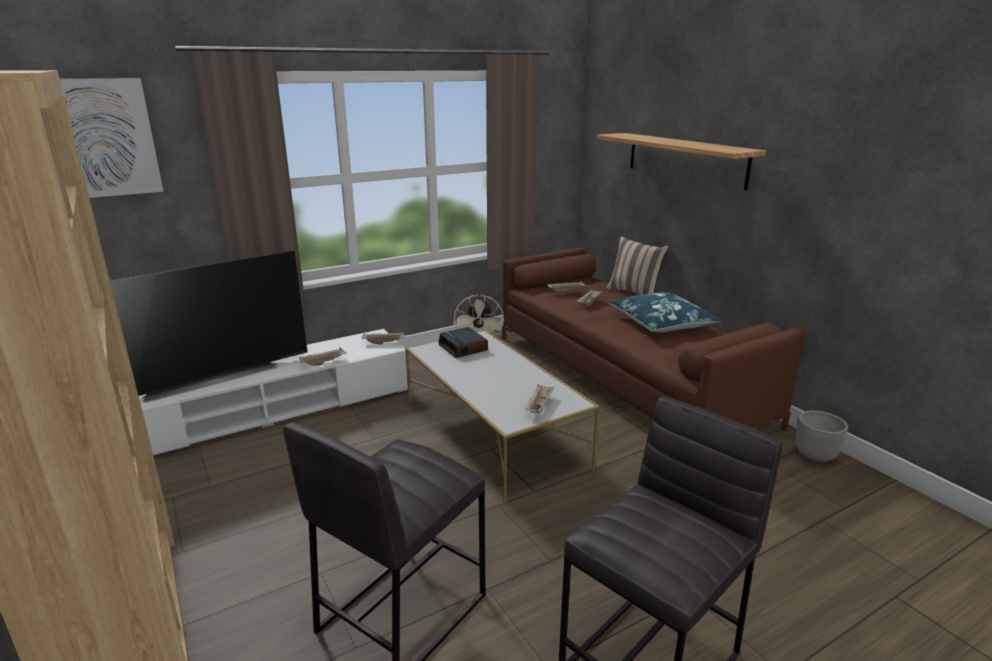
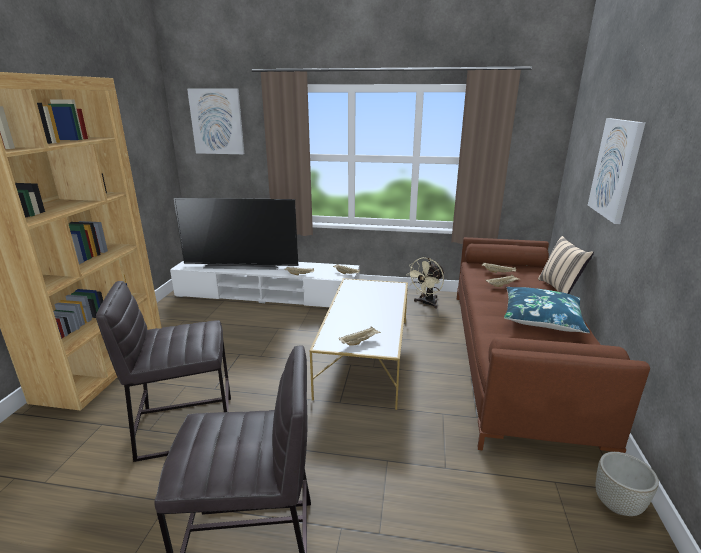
camera: 40 degrees right, 0 degrees up
alarm clock [438,327,488,358] -> none
shelf [596,133,766,190] -> picture [588,118,645,224]

